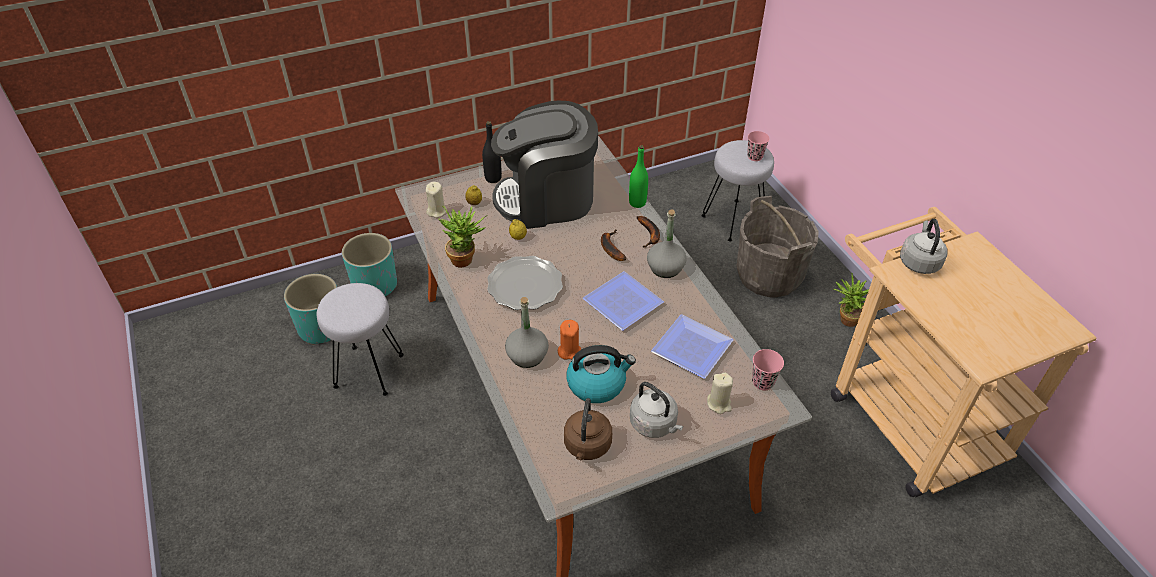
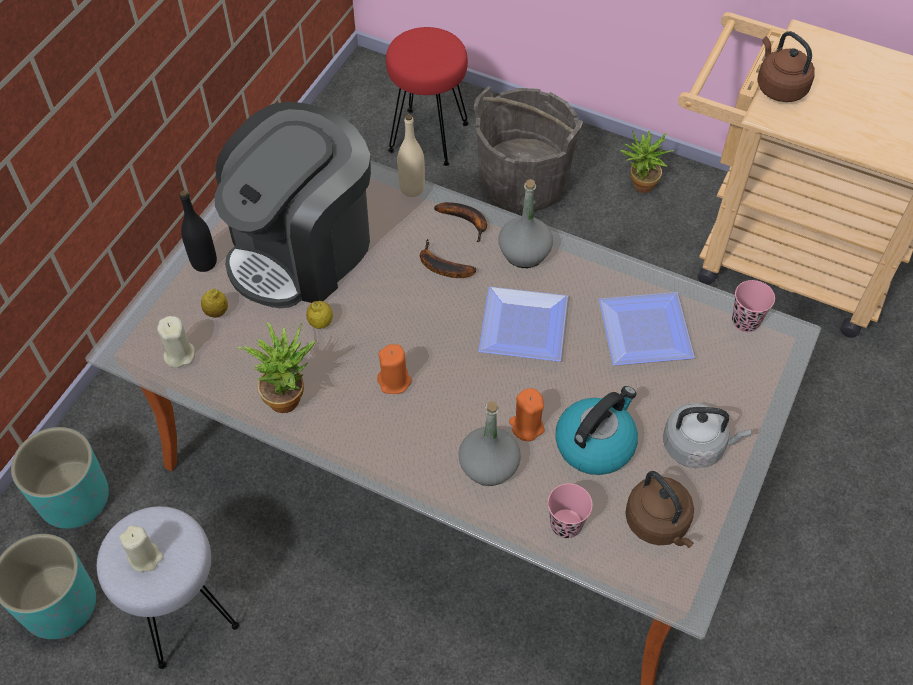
camera: 40 degrees left, 10 degrees up
plate [487,256,563,310] -> orange candle [377,344,412,394]
green bottle [629,145,648,208] -> beige bottle [397,114,425,197]
grey stool [701,140,774,241] -> red stool [386,27,469,166]
beige candle [707,372,733,414] -> beige candle moved to [119,525,164,572]
pink cup [747,131,770,161] -> pink cup moved to [548,483,593,538]
grey kettle [900,219,947,274] -> brown kettle [757,31,815,102]

